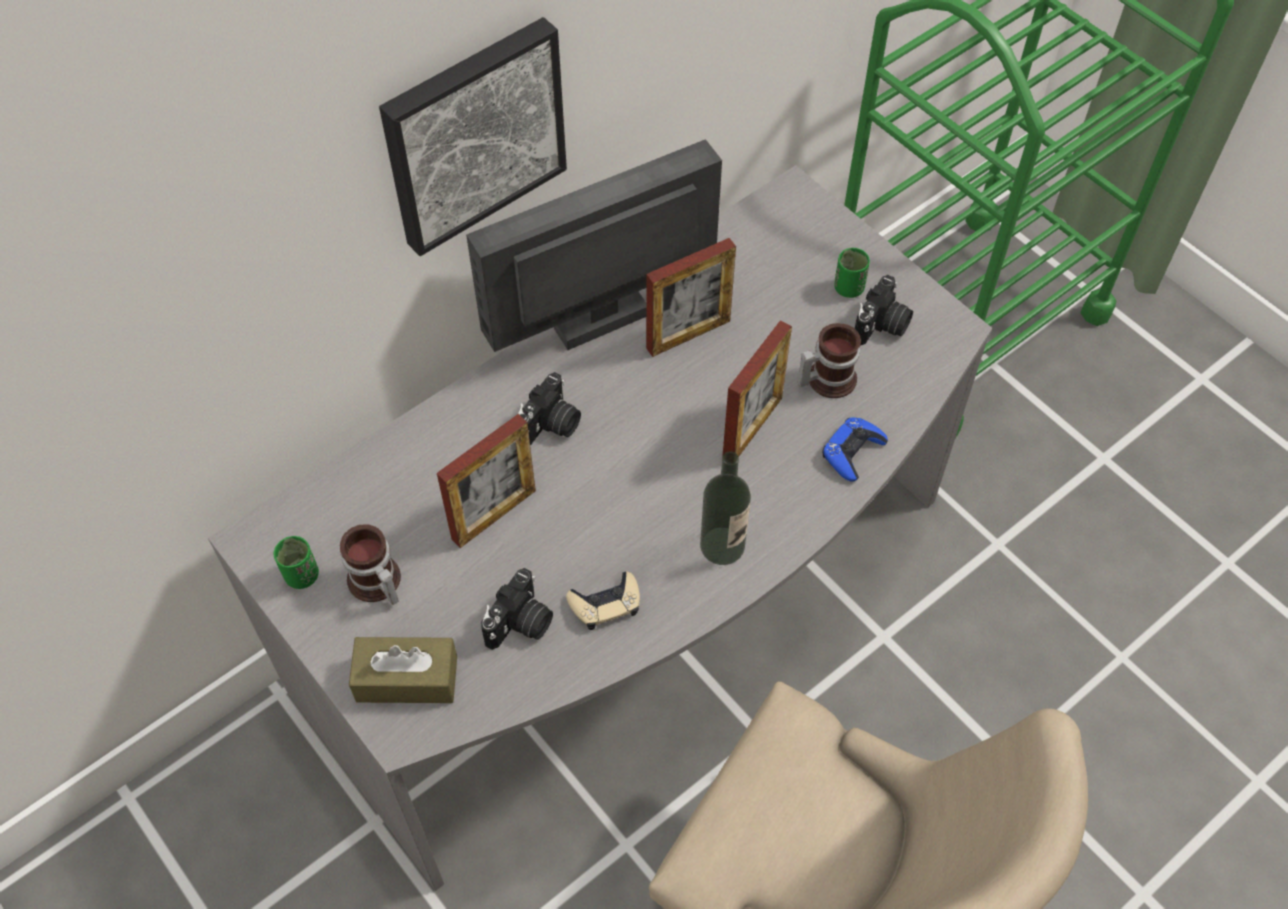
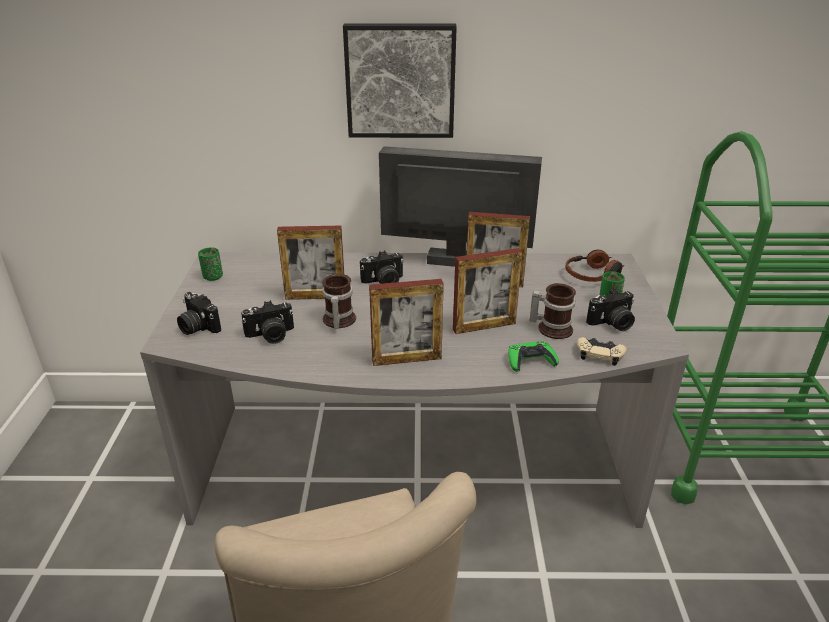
camera: 40 degrees right, 25 degrees down
mug [340,524,401,605] -> mug moved to [322,274,356,329]
brown tissue box [349,637,457,703] -> camera [177,292,221,335]
beige game controller [566,571,640,630] -> beige game controller moved to [577,337,627,366]
bottle [700,452,751,565] -> picture frame [369,279,444,366]
blue game controller [822,417,888,482] -> green game controller [508,341,559,372]
none -> headphones [565,250,624,282]

